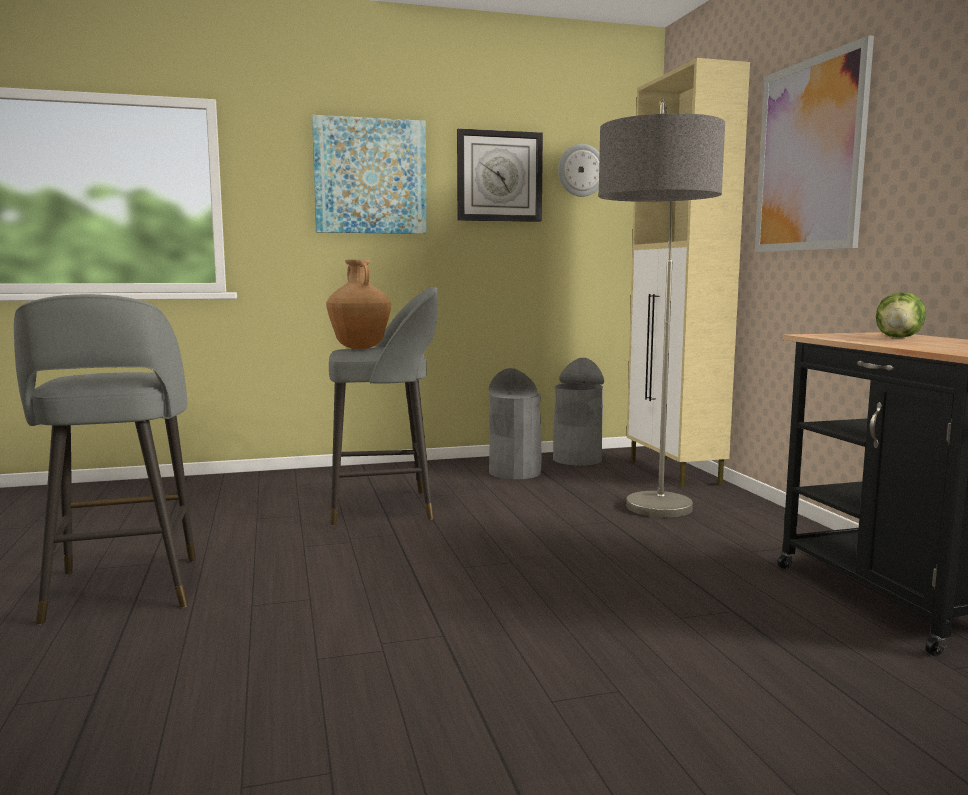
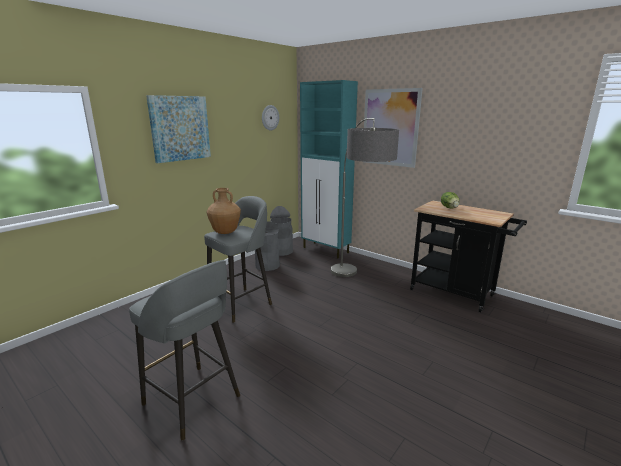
camera: 35 degrees left, 10 degrees up
wall clock [457,128,543,222] -> none
beige cabinet [627,58,750,488] -> turquoise cabinet [300,80,358,258]

